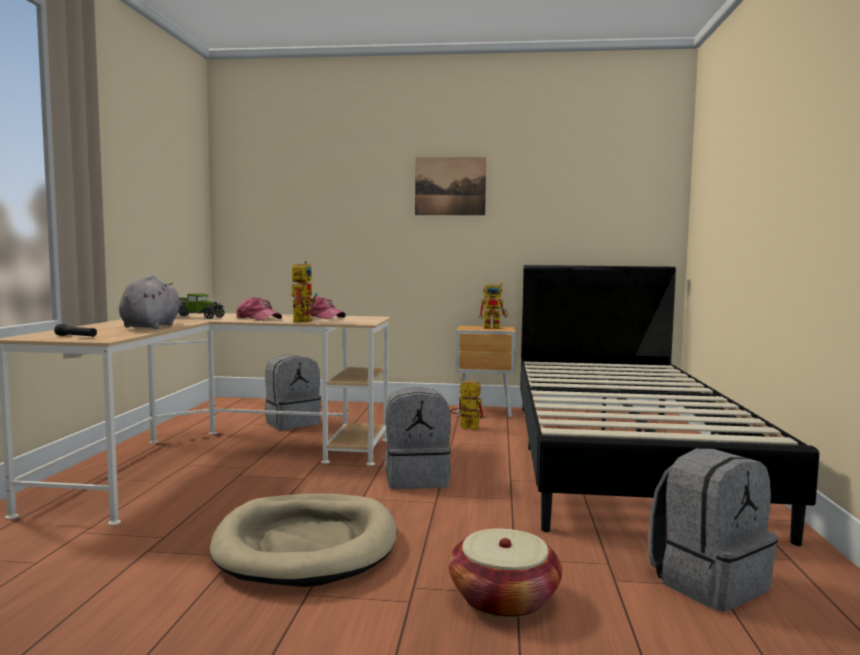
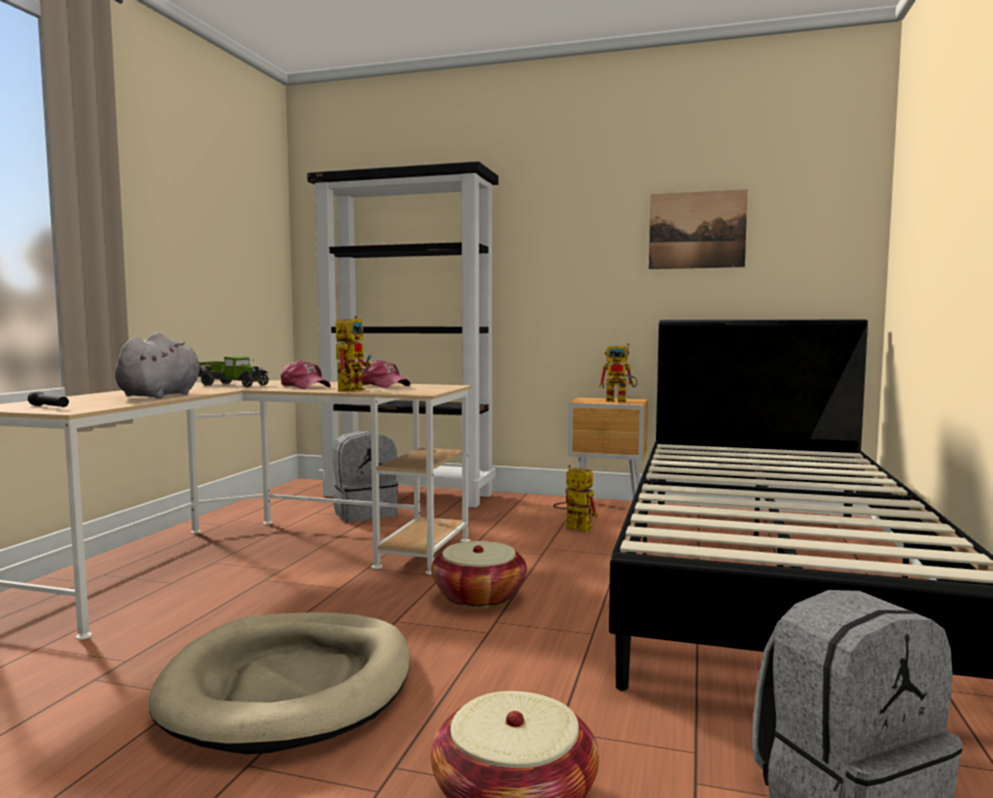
camera: 10 degrees right, 0 degrees up
grey backpack [385,387,452,489] -> basket [431,541,527,609]
picture [415,157,486,215] -> picture moved to [649,189,748,269]
none -> black bookcase [307,161,498,507]

